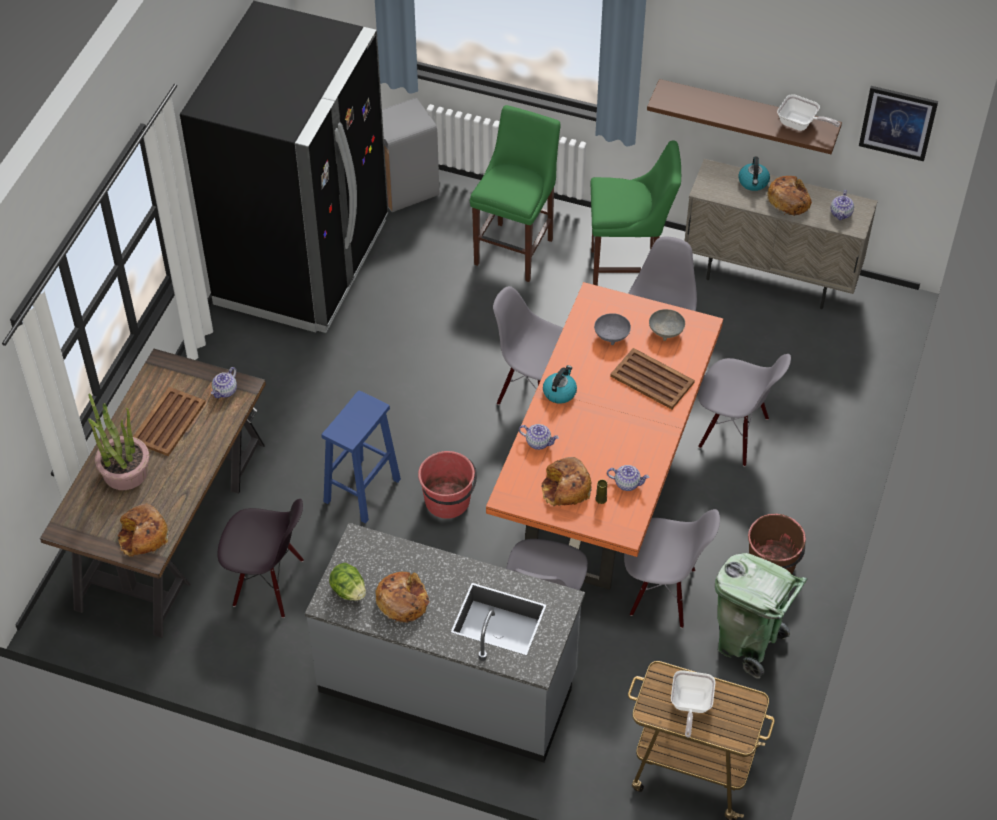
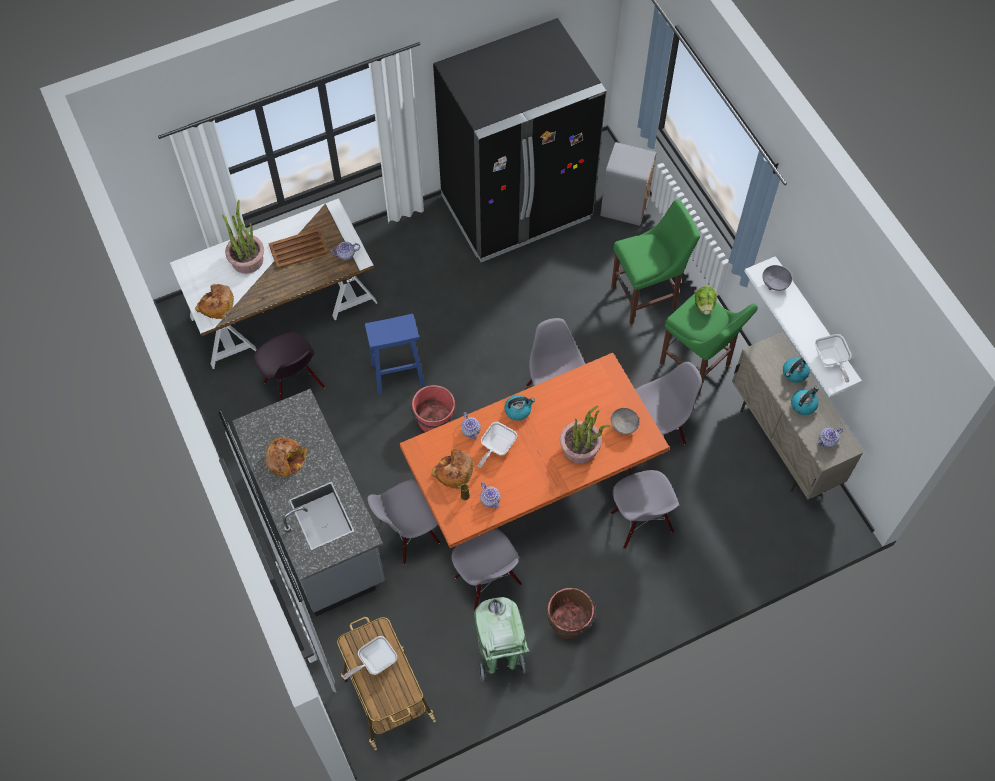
camera: 45 degrees right, 10 degrees up
brown desk [40,349,266,638] -> white desk [170,198,377,369]
lettuce [329,563,366,601] -> lettuce moved to [695,286,717,315]
grey bowl [594,313,631,345] -> grey bowl moved to [763,265,792,291]
brown tray [610,348,695,409] -> potted plant [560,405,610,464]
brown shelf [647,79,842,154] -> white shelf [744,256,862,397]
bread [767,176,812,216] -> kettle [791,386,819,415]
picture [859,86,938,161] -> none
none -> frying pan [478,422,517,468]

